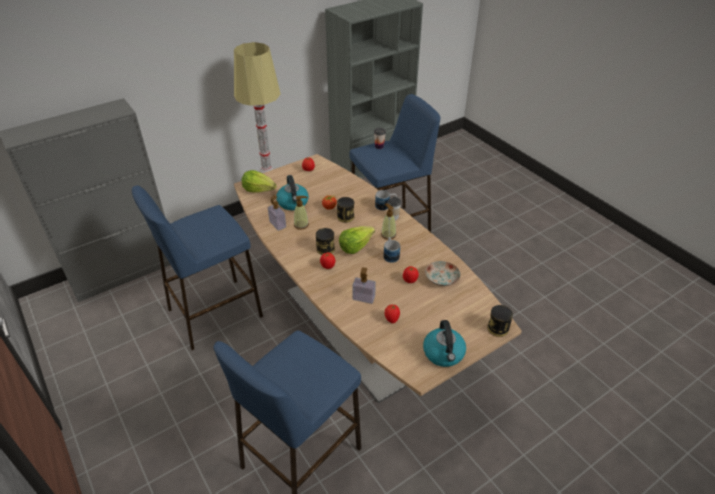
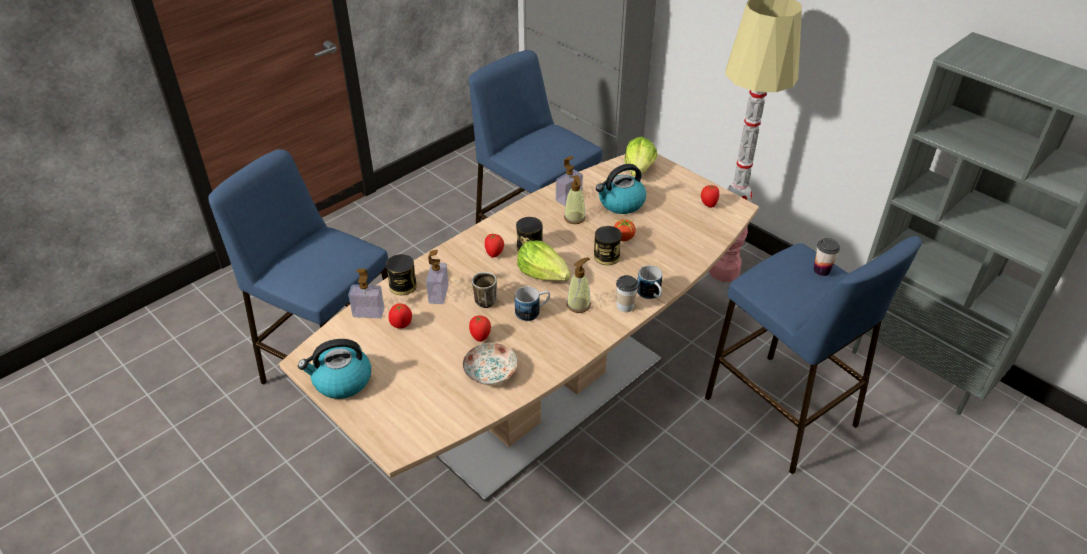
camera: 80 degrees right, 0 degrees up
can [487,305,513,337] -> can moved to [386,254,417,295]
none -> soap dispenser [348,269,385,318]
none -> mug [472,272,497,308]

